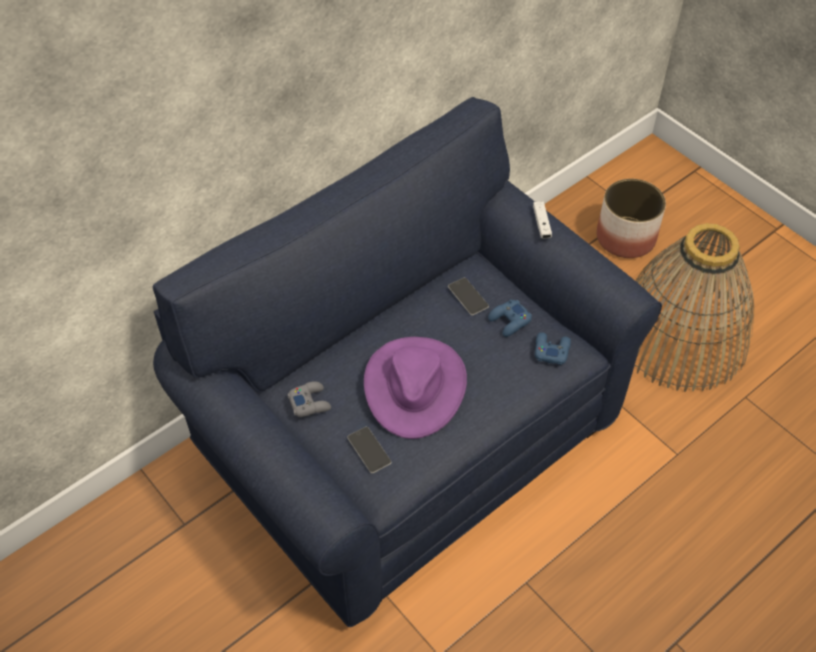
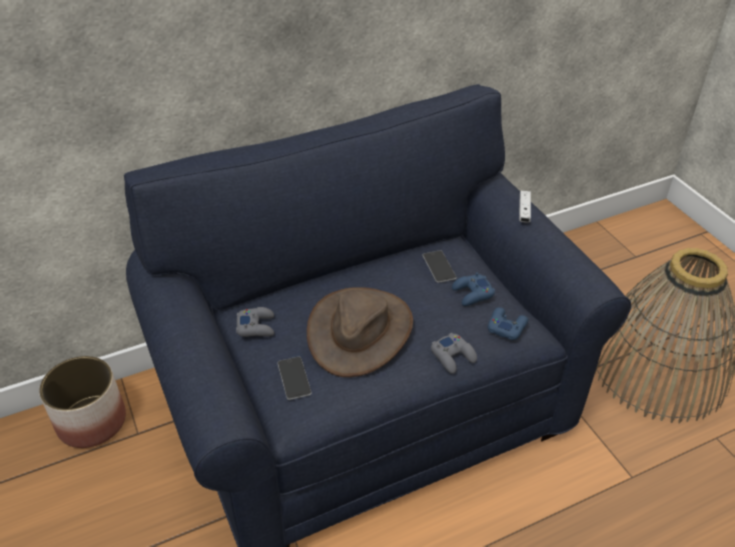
camera: 15 degrees right, 10 degrees down
purple hat [364,337,467,439] -> brown hat [307,287,413,377]
planter [597,179,666,258] -> planter moved to [39,356,126,448]
none -> grey game controller [431,333,477,374]

